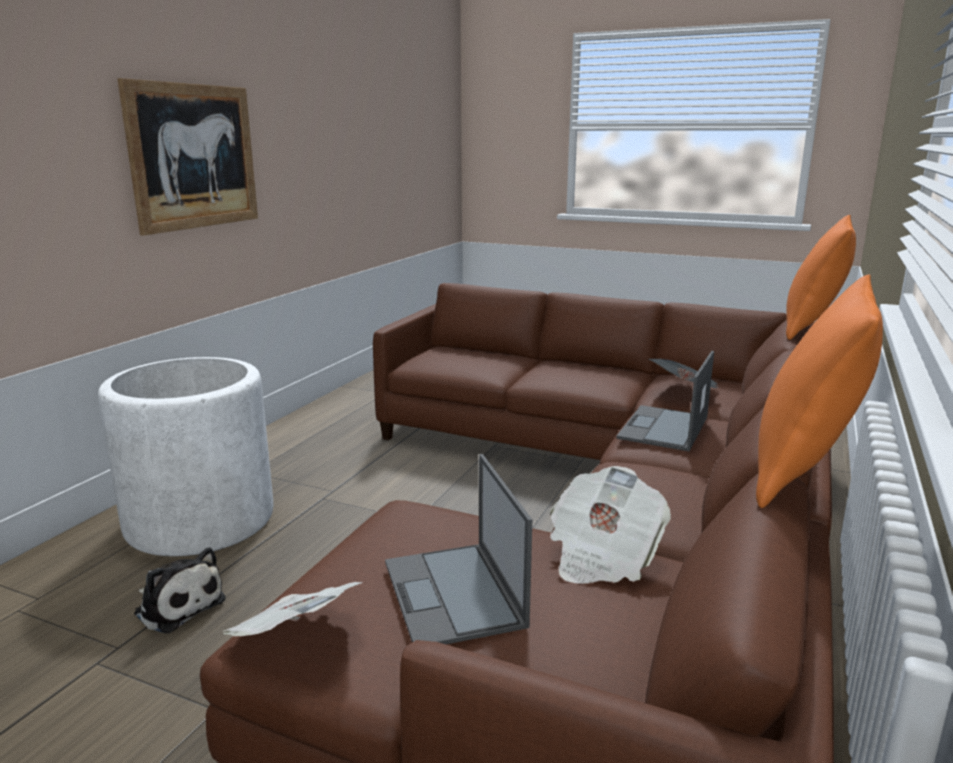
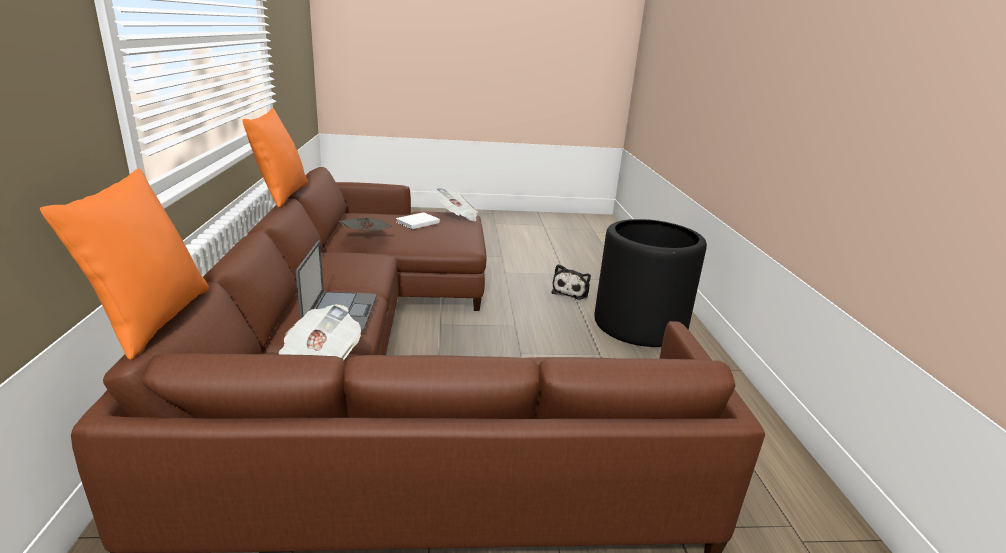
camera: 150 degrees right, 5 degrees up
white planter [98,357,273,556] -> black planter [595,219,707,347]
picture [117,78,258,236] -> none
plush toy [134,547,226,634] -> plush toy turned 75 degrees counterclockwise [552,264,591,300]
laptop [385,454,532,644] -> white book [396,212,440,229]

